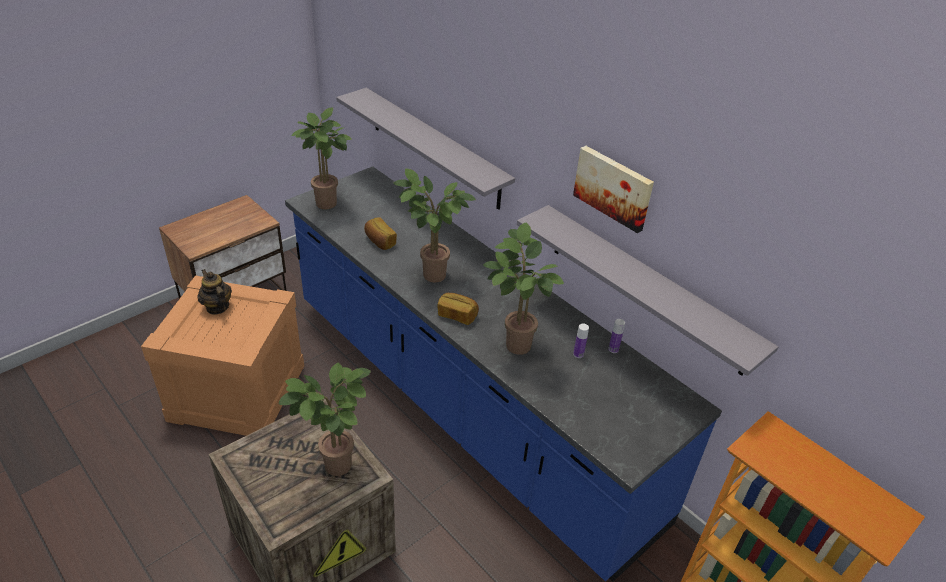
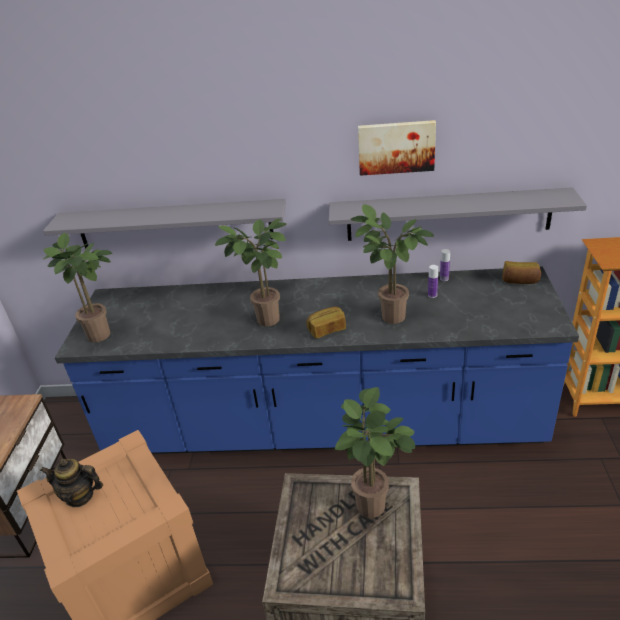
camera: 40 degrees left, 5 degrees down
bread [364,217,397,250] -> bread moved to [502,261,541,284]

